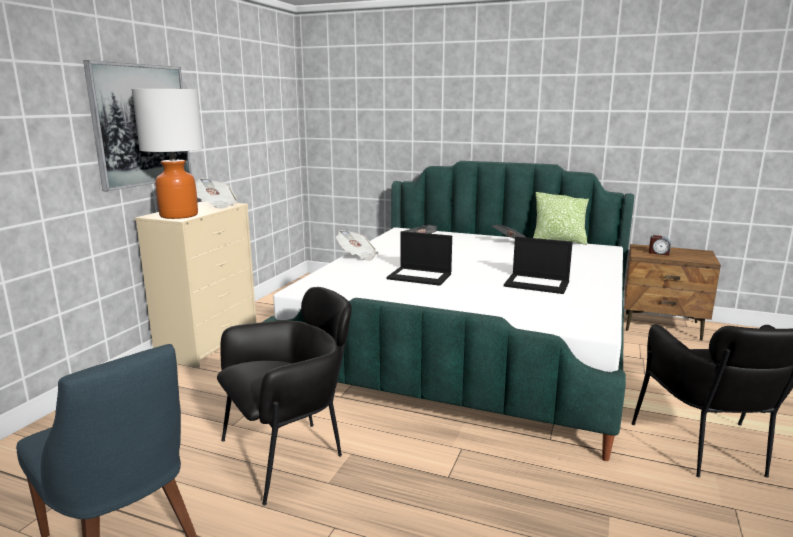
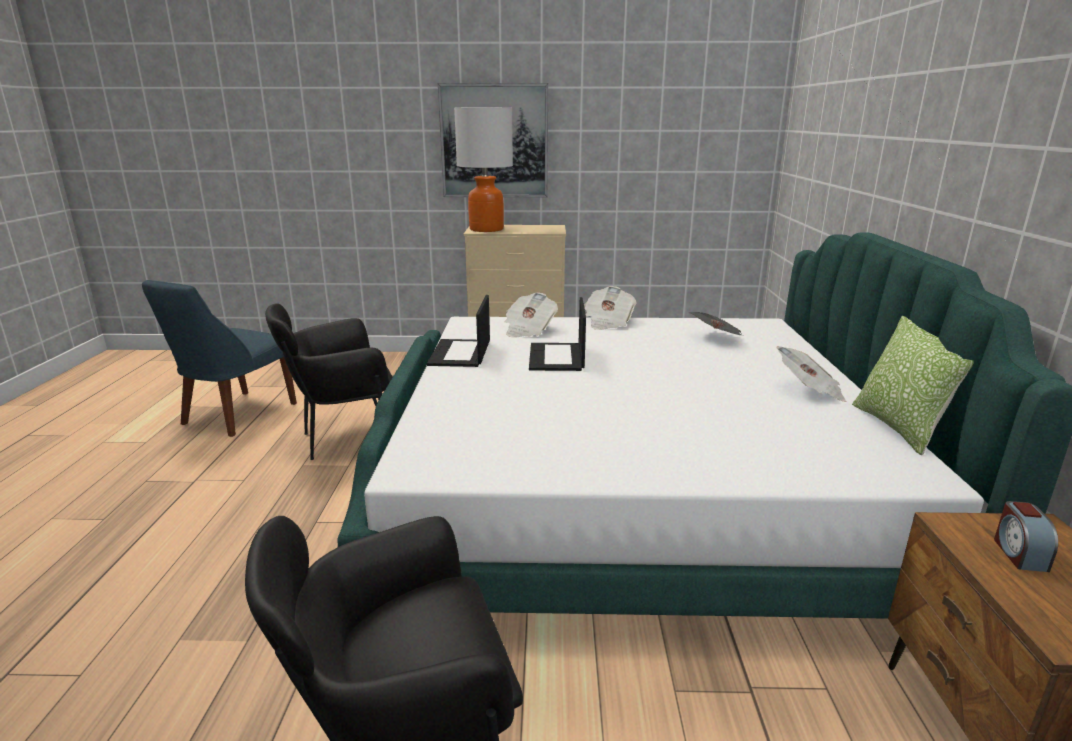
camera: 70 degrees right, 5 degrees up
newspaper [195,178,237,209] -> newspaper moved to [505,293,558,338]
black armchair [217,287,352,505] -> black armchair turned 120 degrees clockwise [265,303,393,460]
laptop [504,237,573,294] -> laptop moved to [427,295,490,367]

